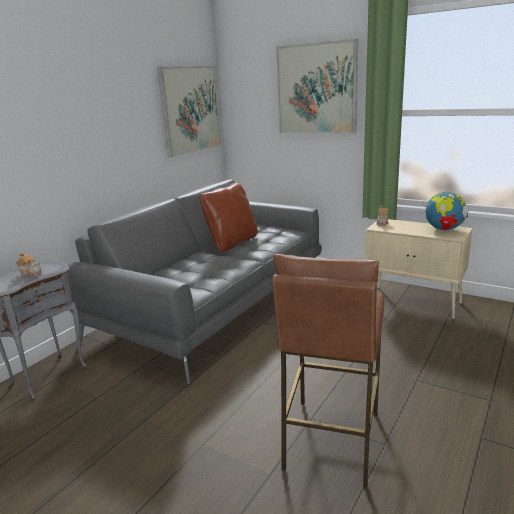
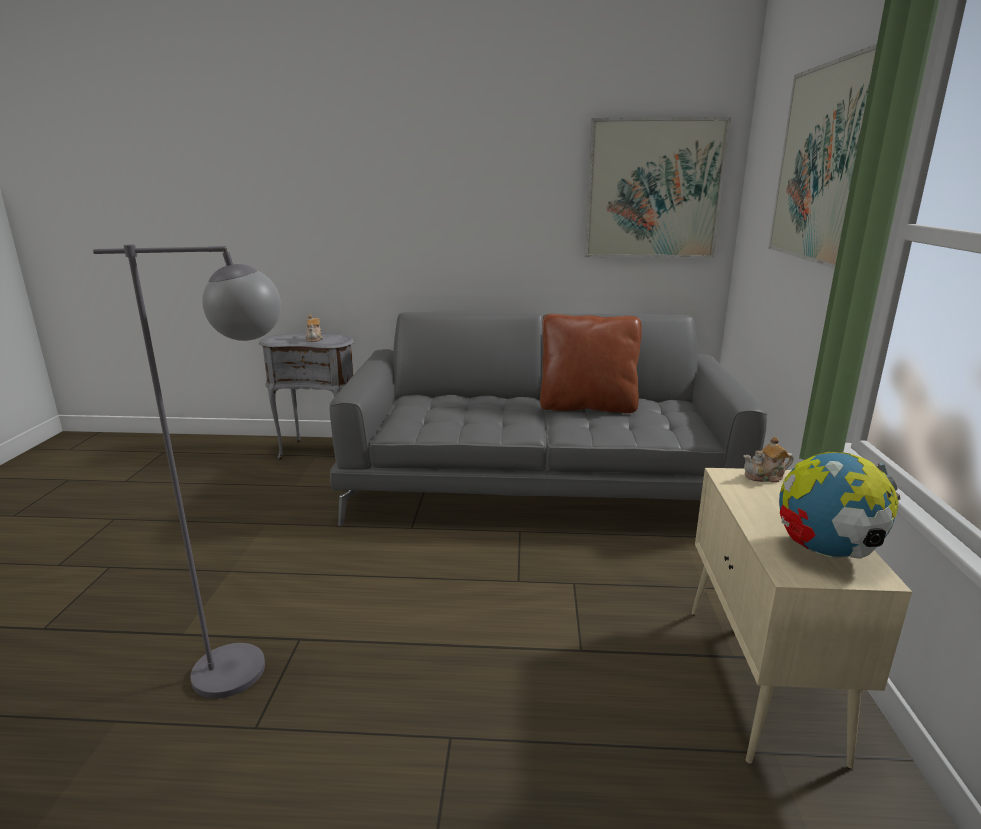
camera: 60 degrees right, 0 degrees up
brown stool [272,254,385,487] -> grey floor lamp [93,244,281,698]

